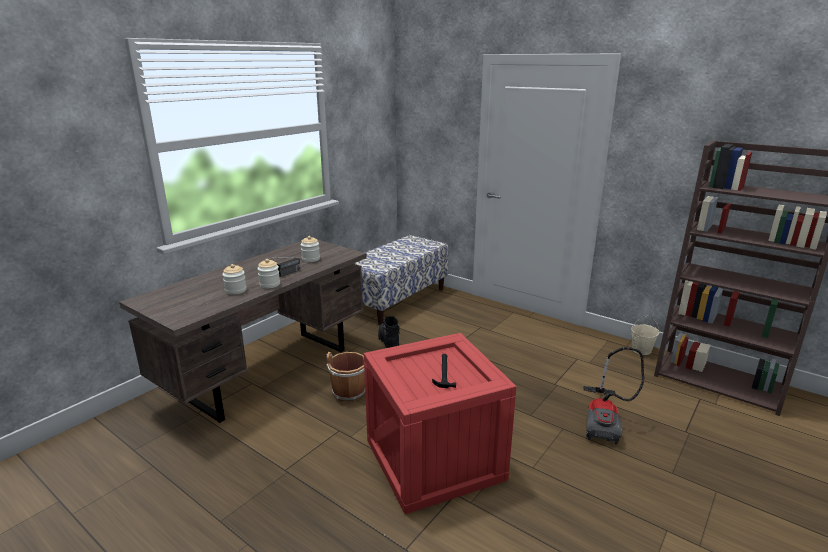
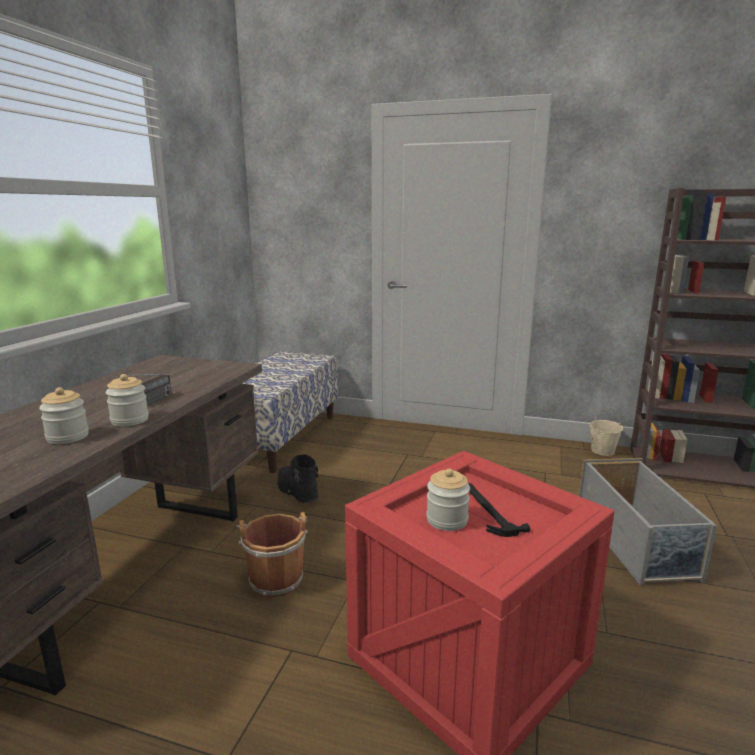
camera: 20 degrees left, 5 degrees down
jar [301,236,320,262] -> jar moved to [426,469,470,531]
vacuum cleaner [583,347,644,445] -> grey storage box [579,458,717,585]

